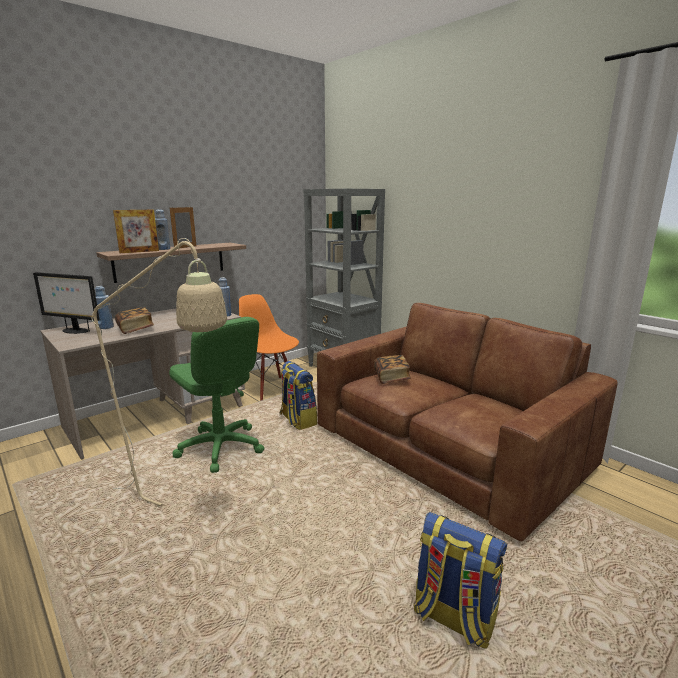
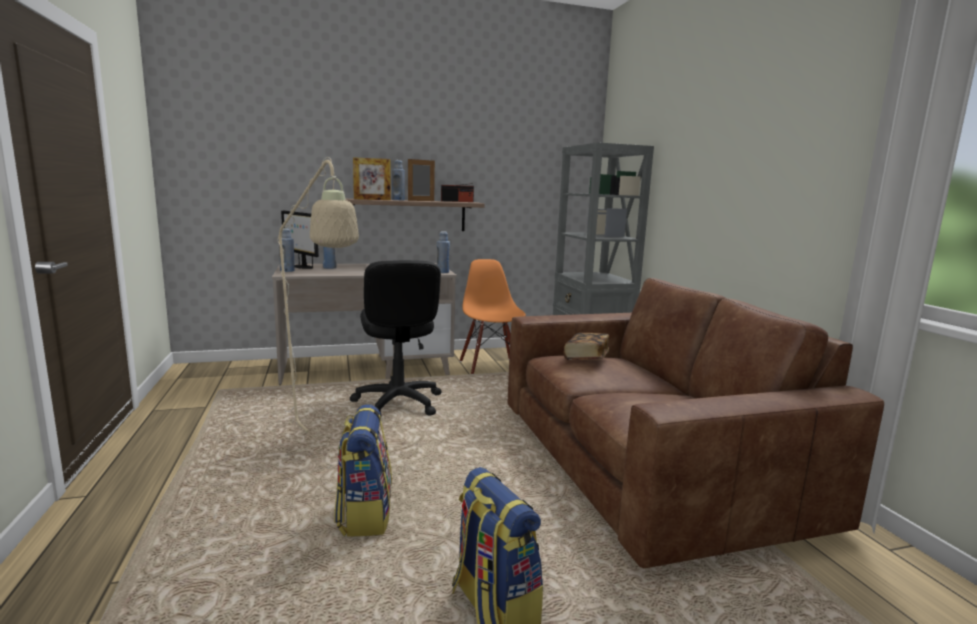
camera: 25 degrees right, 5 degrees down
book [115,307,154,334] -> none
green office chair [169,317,264,473] -> black office chair [350,260,442,416]
backpack [280,361,317,430] -> backpack moved to [334,404,392,537]
none -> blue bottle [279,228,295,272]
none -> radio [441,183,474,202]

